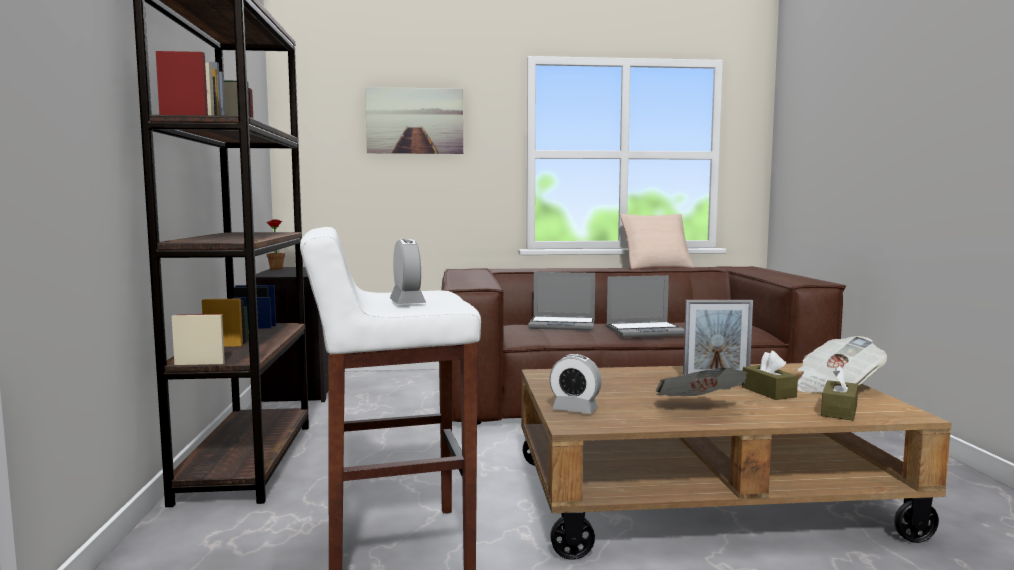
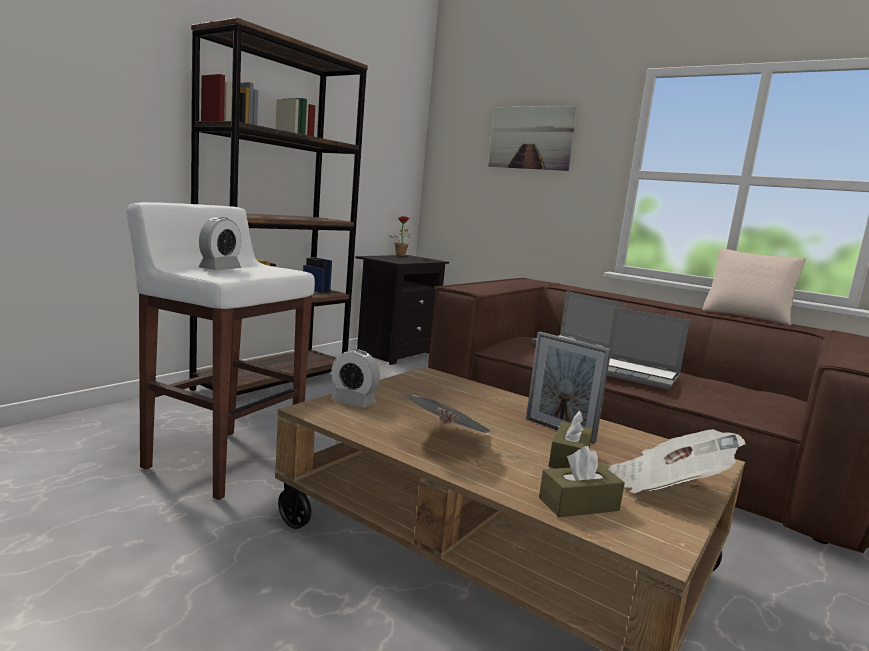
camera: 40 degrees right, 5 degrees up
alarm clock [549,354,602,414] -> alarm clock turned 45 degrees counterclockwise [331,349,380,408]

